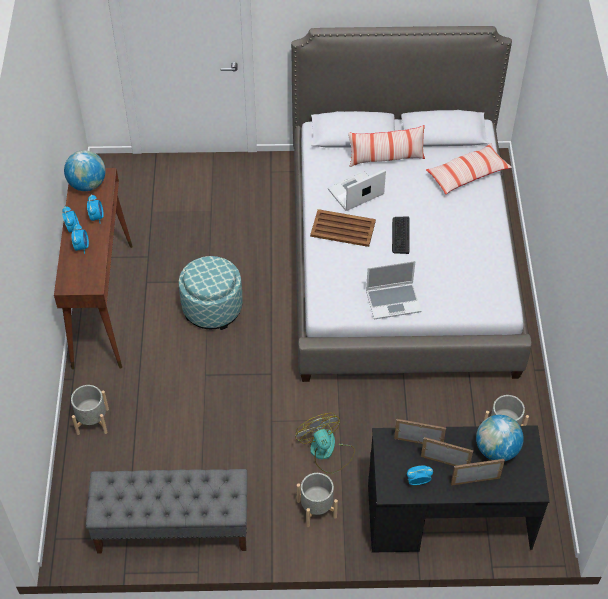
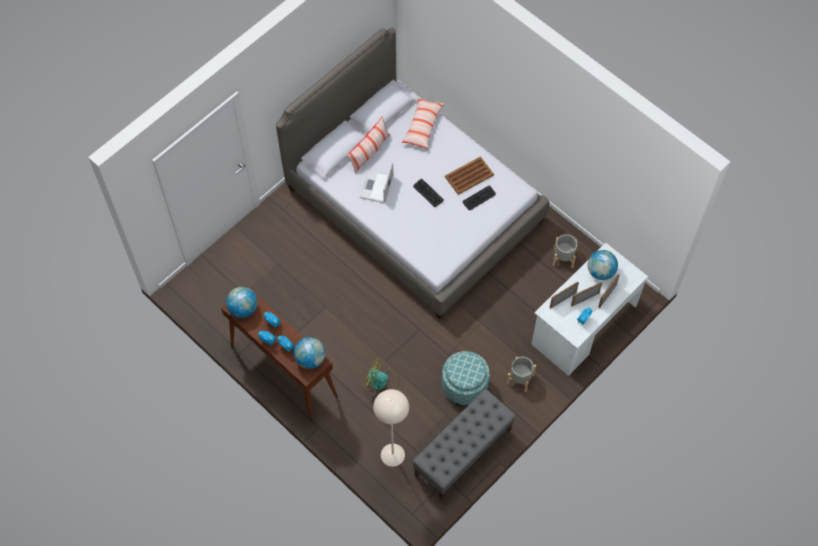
camera: 45 degrees left, 10 degrees up
grey planter [71,385,109,435] -> none
ottoman [179,256,243,330] -> ottoman moved to [442,351,490,406]
fan [295,413,355,474] -> fan moved to [363,358,400,392]
brown tray [310,209,376,247] -> brown tray moved to [445,156,494,195]
laptop [366,261,422,320] -> none
black desk [368,425,550,552] -> white desk [531,243,648,376]
none -> globe [294,337,325,369]
none -> beige floor lamp [373,389,409,467]
none -> keyboard [463,185,496,210]

